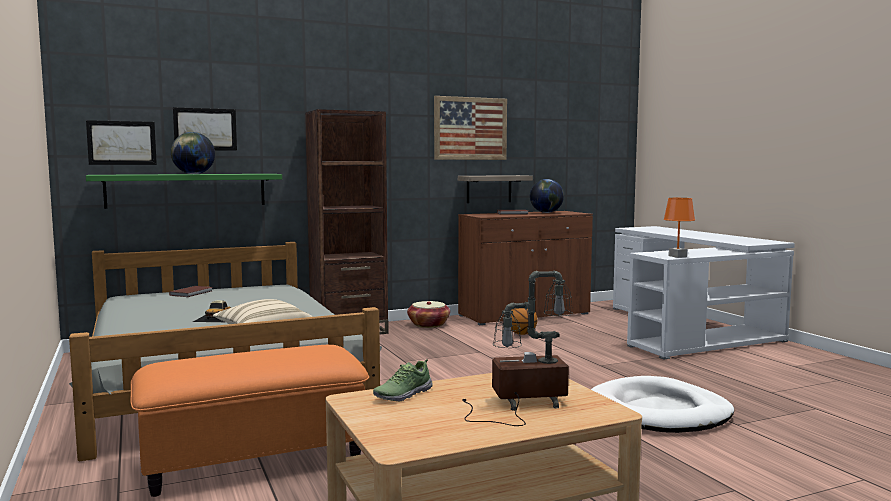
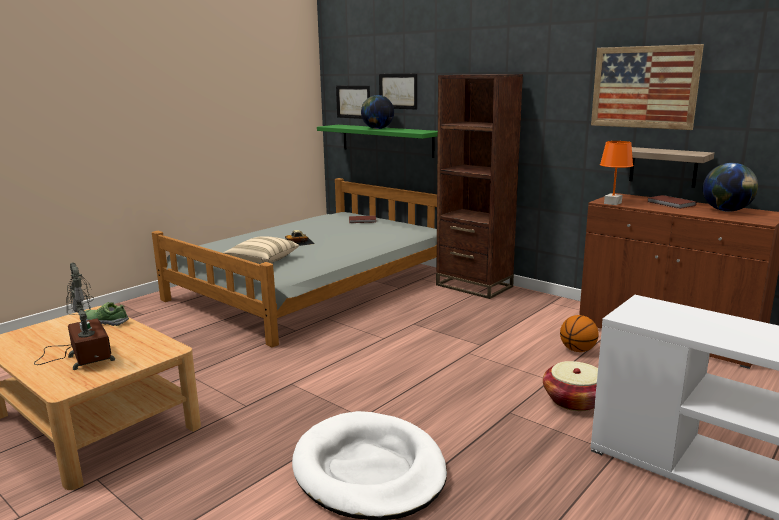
camera: 65 degrees right, 10 degrees up
orange ottoman [131,345,369,497] -> none
basket [407,301,450,328] -> basket moved to [543,361,598,411]
orange table lamp [664,198,695,258] -> orange table lamp moved to [600,141,633,205]

